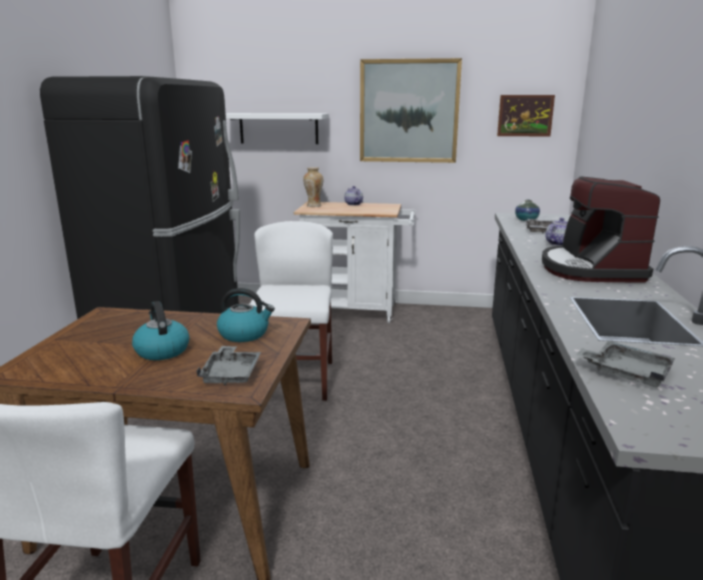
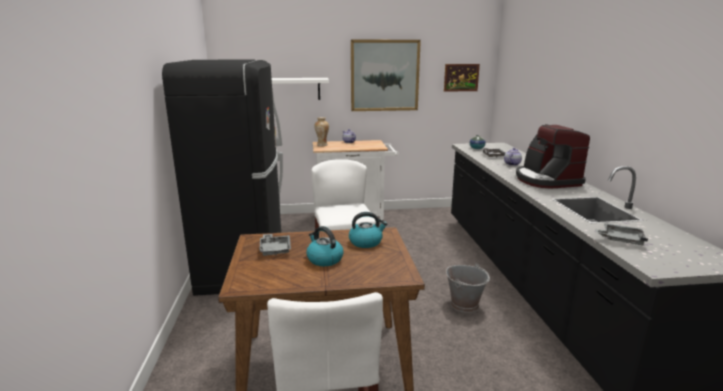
camera: 15 degrees left, 0 degrees up
grey tray [196,346,261,385] -> grey tray moved to [259,234,291,256]
none -> grey bucket [446,263,490,313]

